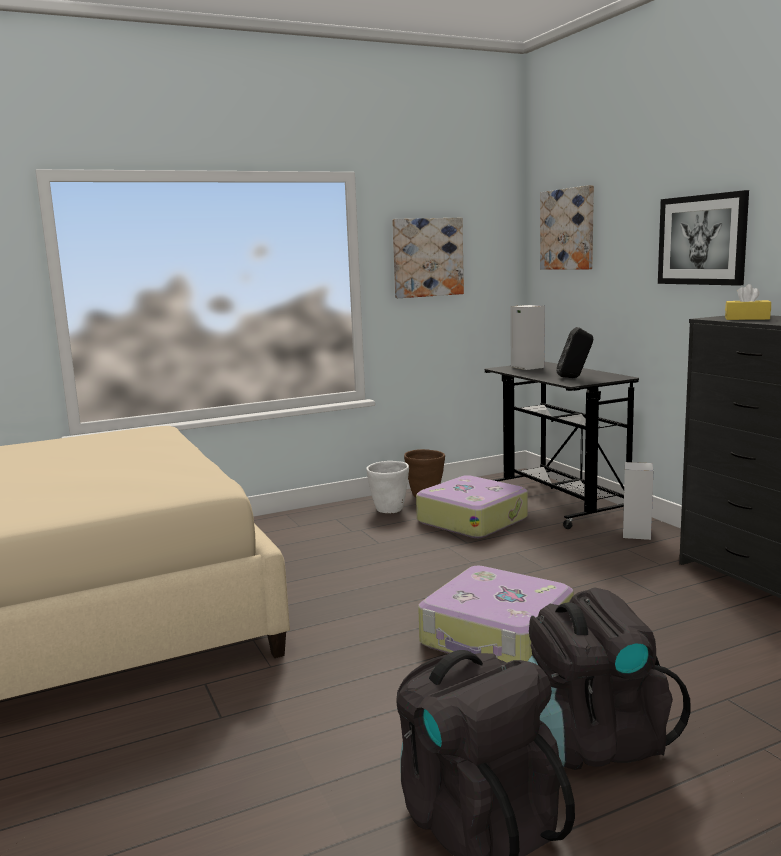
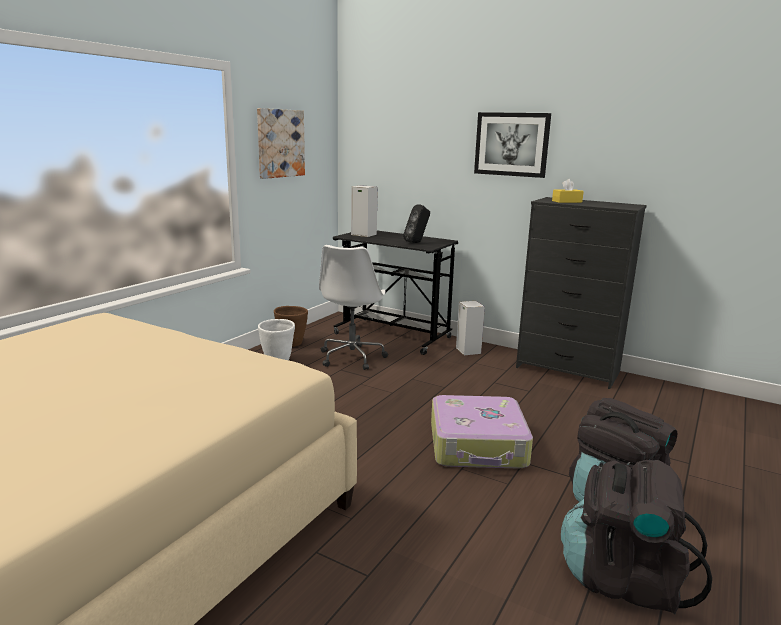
camera: 35 degrees left, 5 degrees up
suitcase [416,475,528,538] -> white office chair [319,245,388,370]
picture [540,185,594,269] -> none

